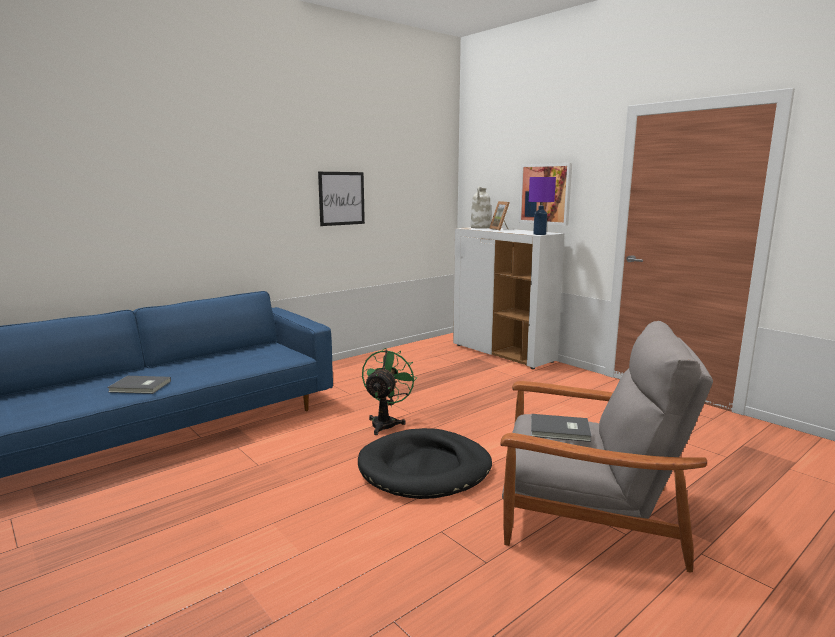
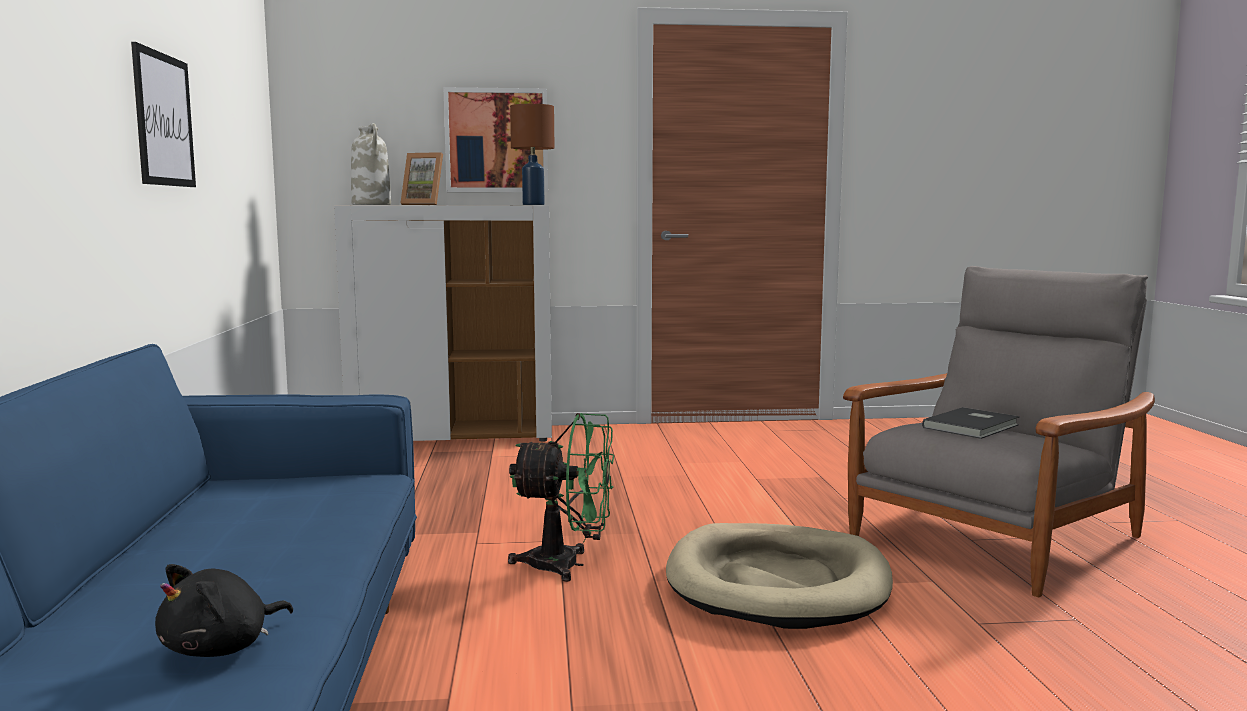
camera: 55 degrees left, 5 degrees down
grey book [107,376,171,394] -> black plush toy [155,564,293,657]
black dog bed [358,428,492,499] -> beige dog bed [666,523,893,629]
green fan [362,348,417,435] -> green fan turned 135 degrees clockwise [508,413,614,582]
purple table lamp [529,177,556,235] -> brown table lamp [510,104,554,205]

